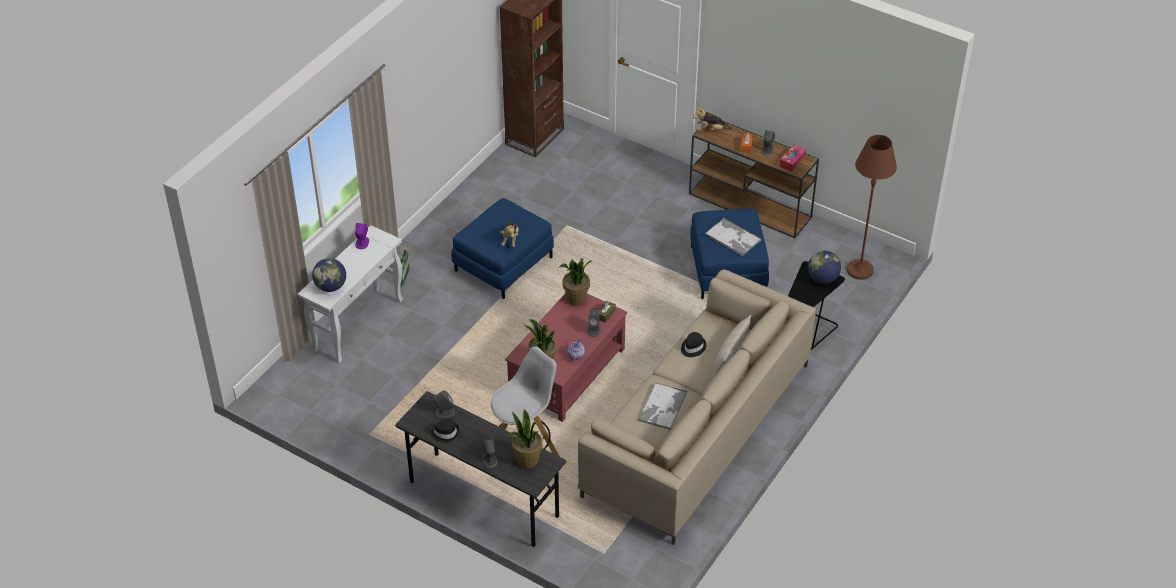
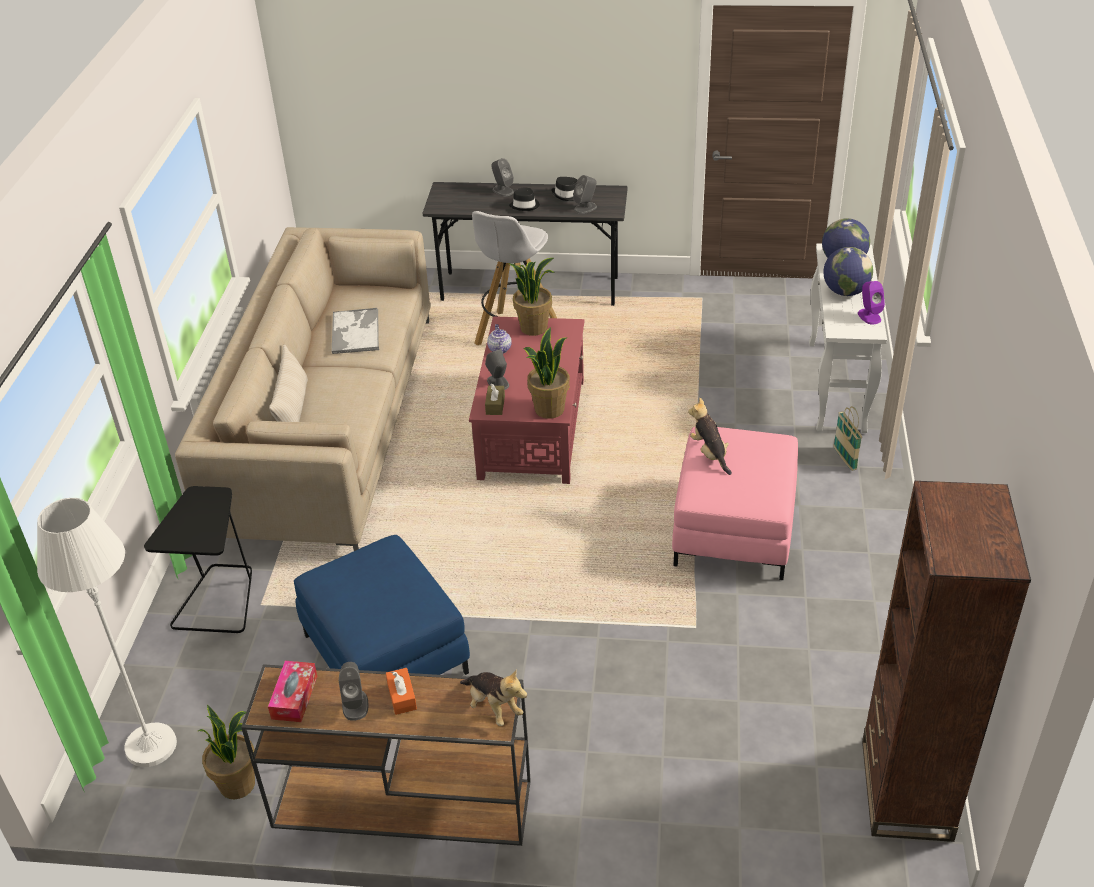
camera: 155 degrees right, 5 degrees down
blue ottoman [451,198,554,299] -> pink ottoman [672,427,798,580]
potted plant [508,410,542,468] -> potted plant moved to [198,705,255,799]
black hat [681,332,706,357] -> black hat moved to [509,188,540,211]
plush toy [693,106,732,130] -> plush toy turned 75 degrees clockwise [460,670,527,726]
tray [705,218,762,256] -> none
globe [808,251,841,284] -> globe moved to [823,247,873,296]
brown floor lamp [847,135,897,280] -> white floor lamp [37,498,177,767]

